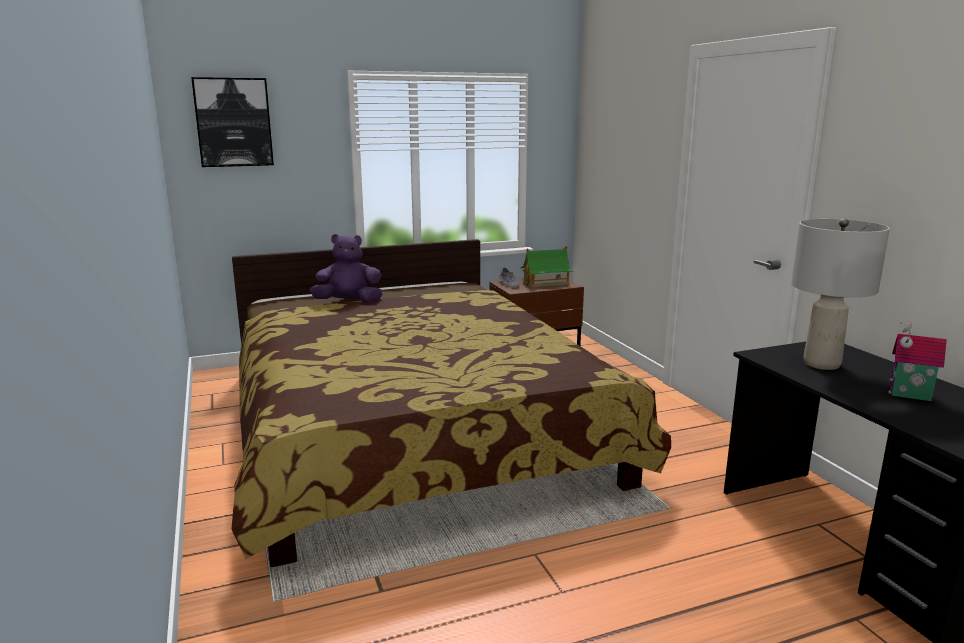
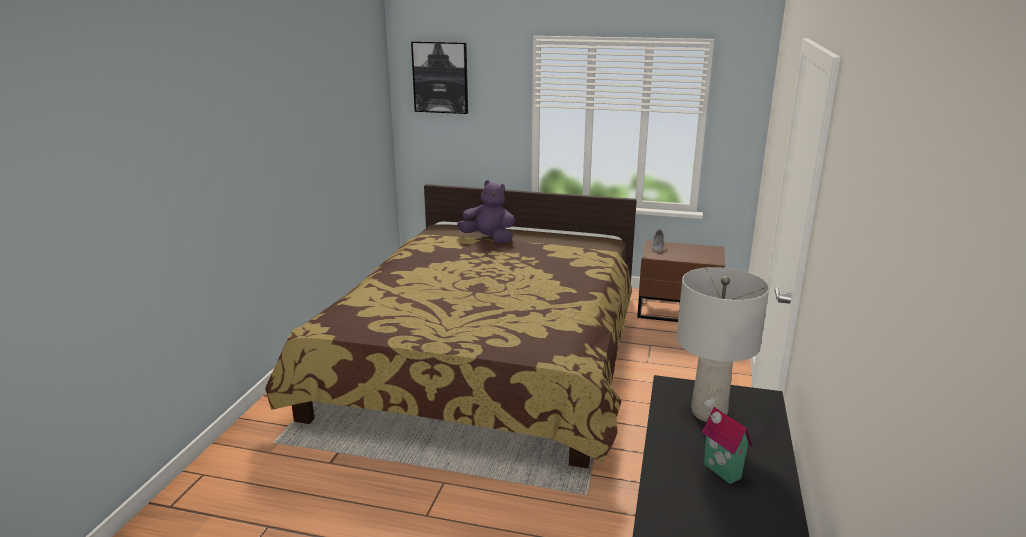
camera: 35 degrees right, 5 degrees up
toy house [520,247,574,287] -> none

